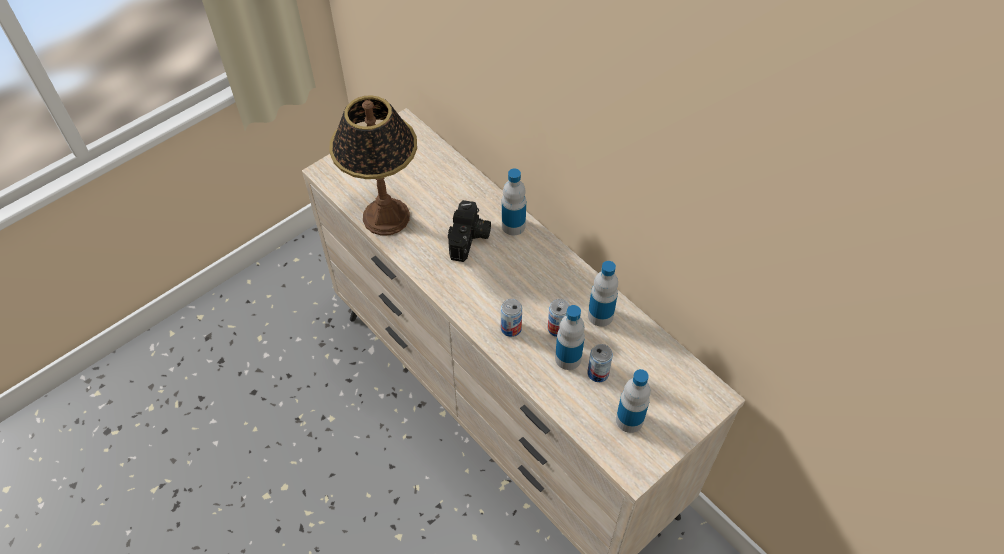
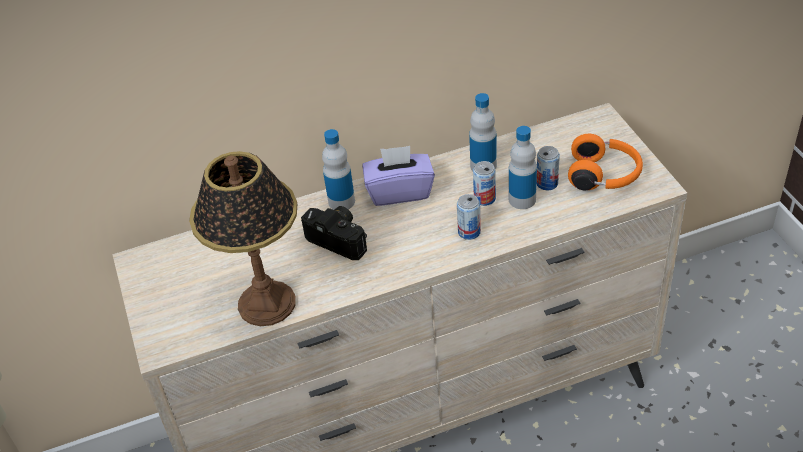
camera: 65 degrees left, 10 degrees down
bottle [616,369,651,433] -> orange headphones [568,134,643,191]
none -> purple tissue box [362,146,435,206]

